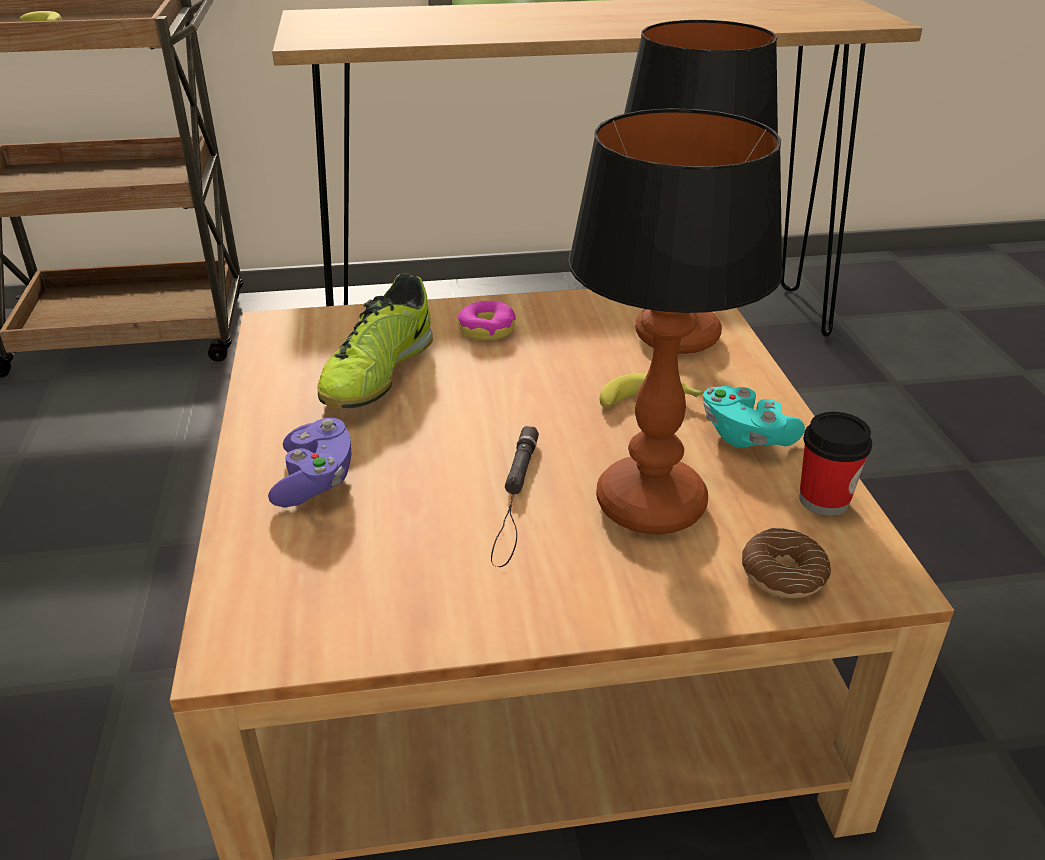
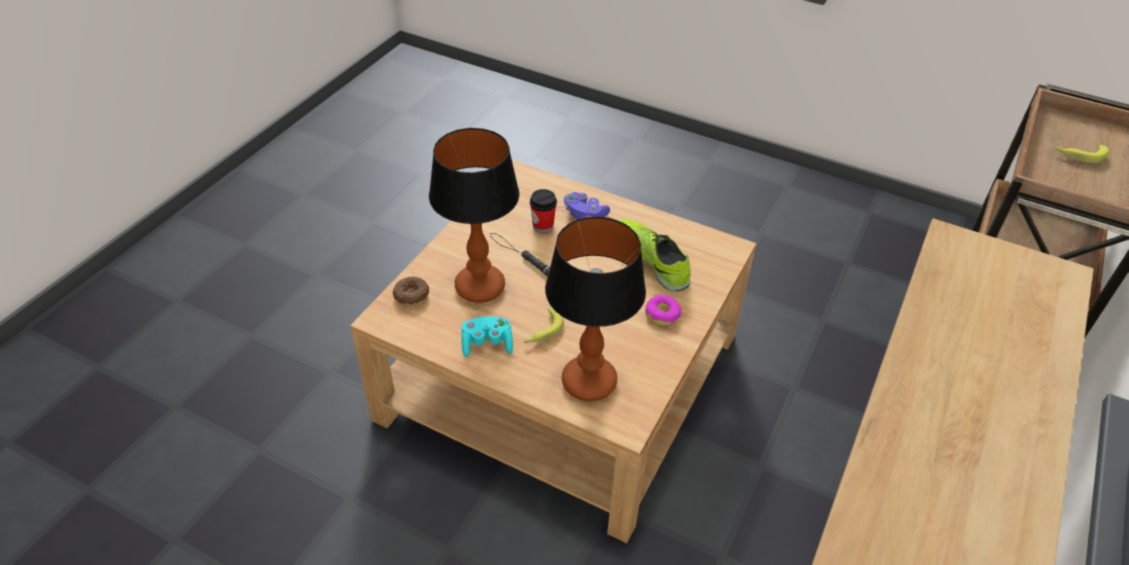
camera: 125 degrees right, 10 degrees up
cup [799,412,872,516] -> cup moved to [530,189,557,233]

